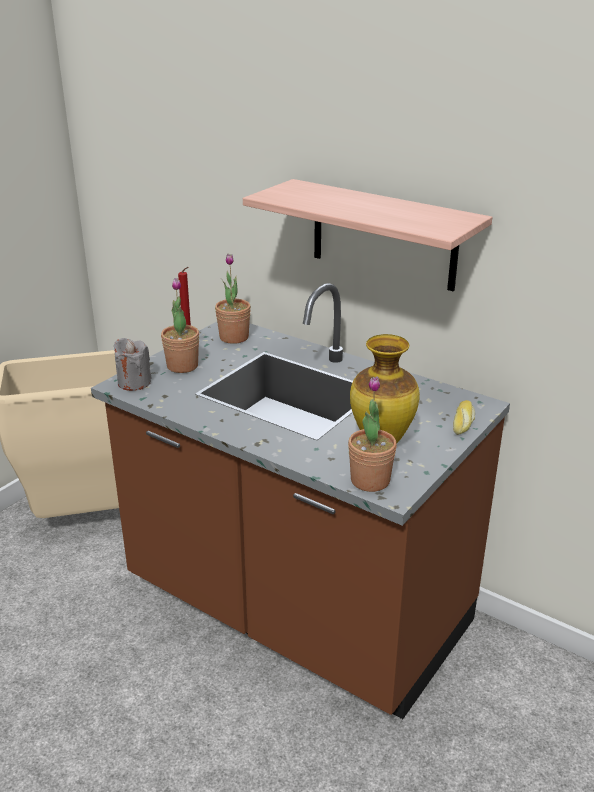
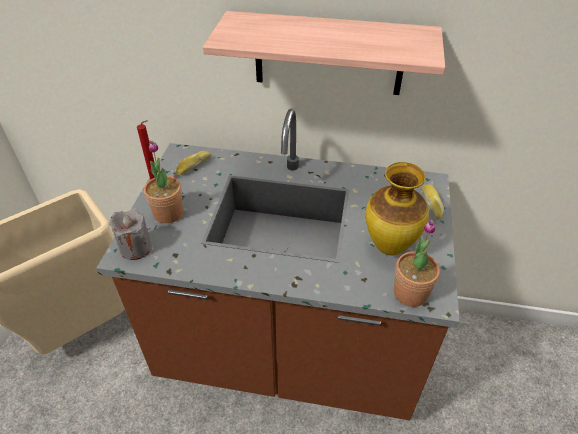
camera: 25 degrees left, 15 degrees up
potted plant [215,254,251,344] -> bread [175,151,211,176]

